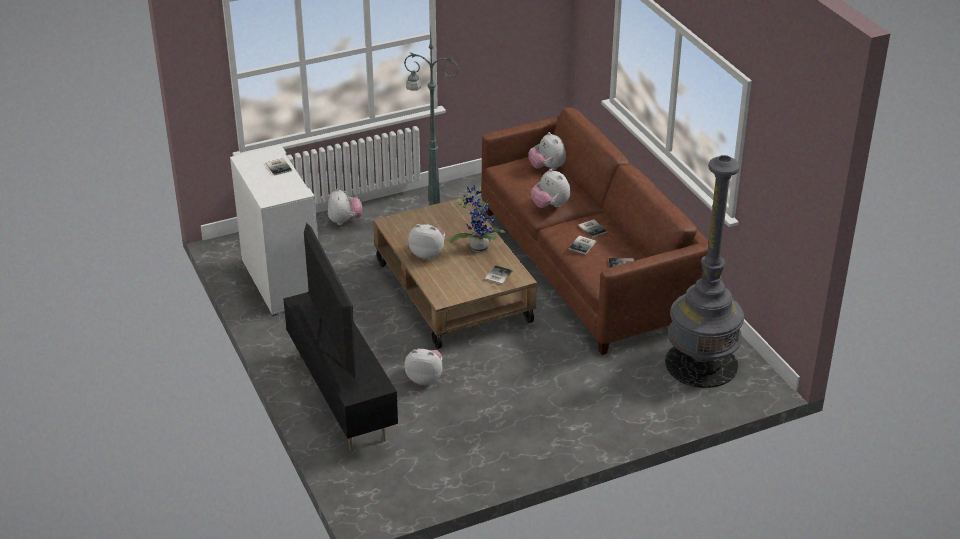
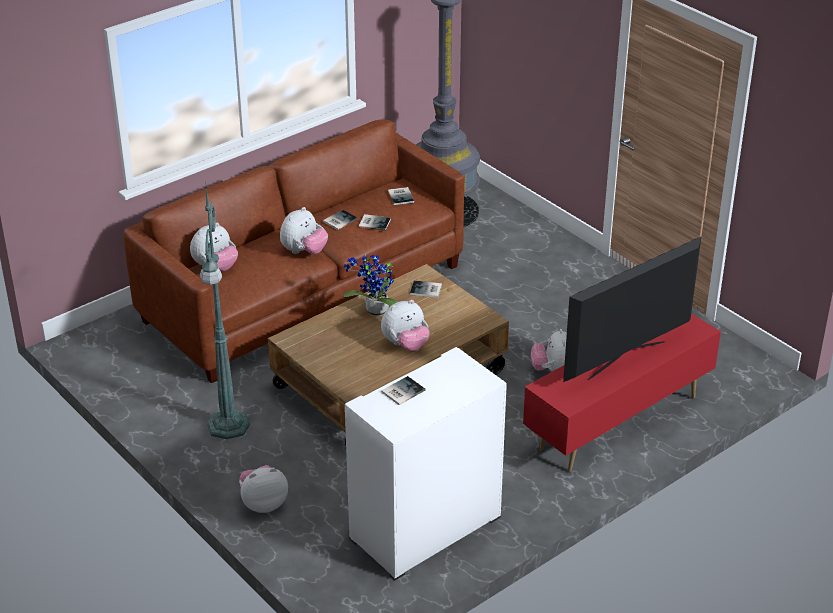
camera: 105 degrees left, 0 degrees up
black tv stand [283,292,398,452] -> red tv stand [523,314,721,472]
plush toy [408,224,445,260] -> plush toy turned 120 degrees counterclockwise [381,300,430,351]

